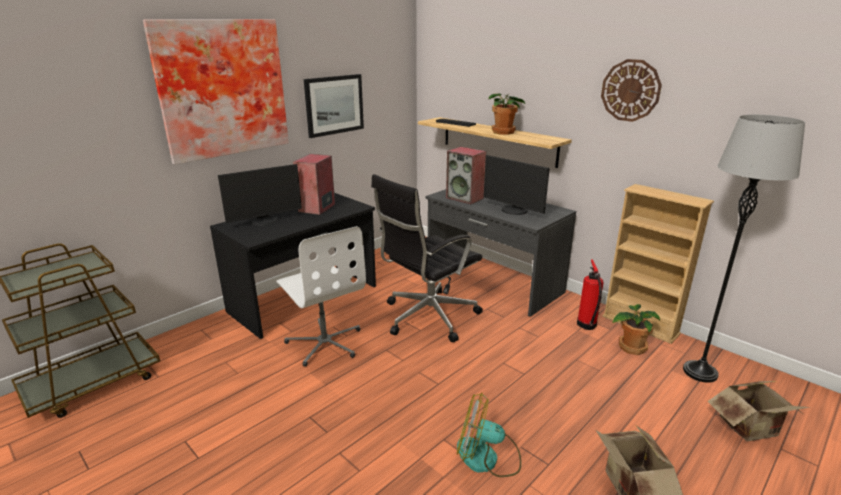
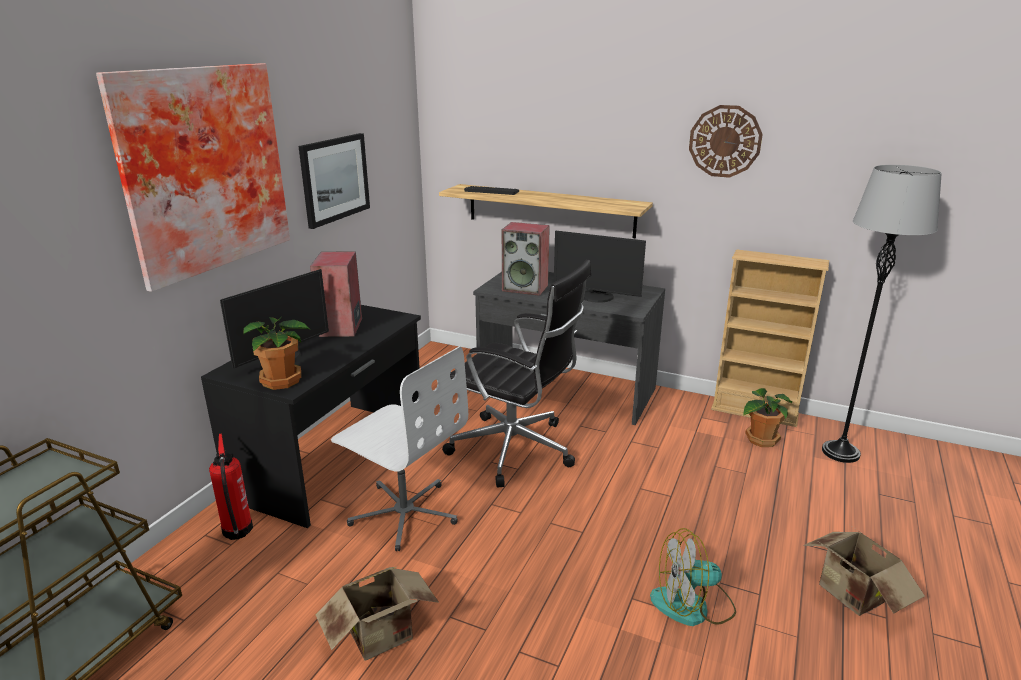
camera: 20 degrees left, 0 degrees up
black office chair [371,174,483,342] -> black office chair turned 90 degrees counterclockwise [442,259,591,487]
potted plant [488,94,525,135] -> potted plant moved to [243,317,312,390]
fire extinguisher [577,260,604,330] -> fire extinguisher moved to [209,434,253,540]
cardboard box [707,381,809,442] -> cardboard box moved to [316,567,439,661]

